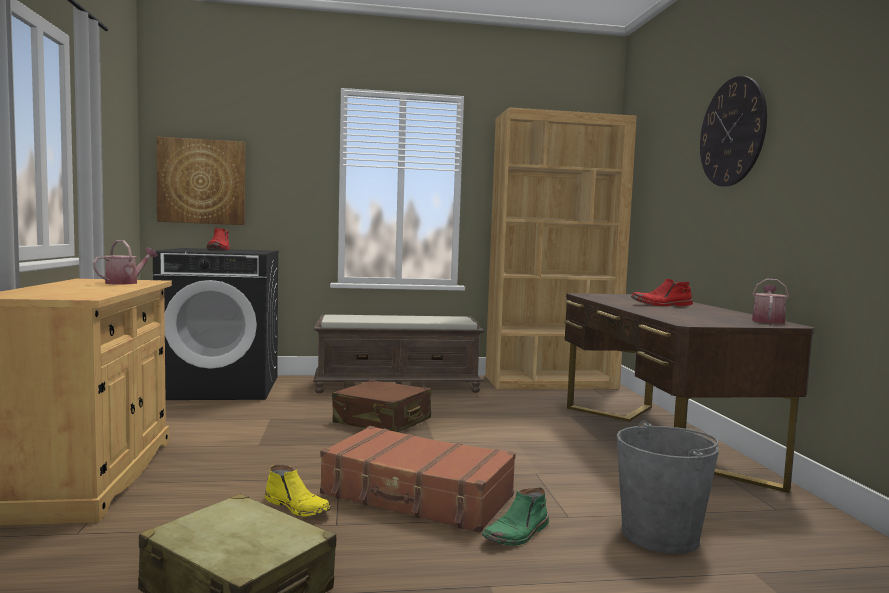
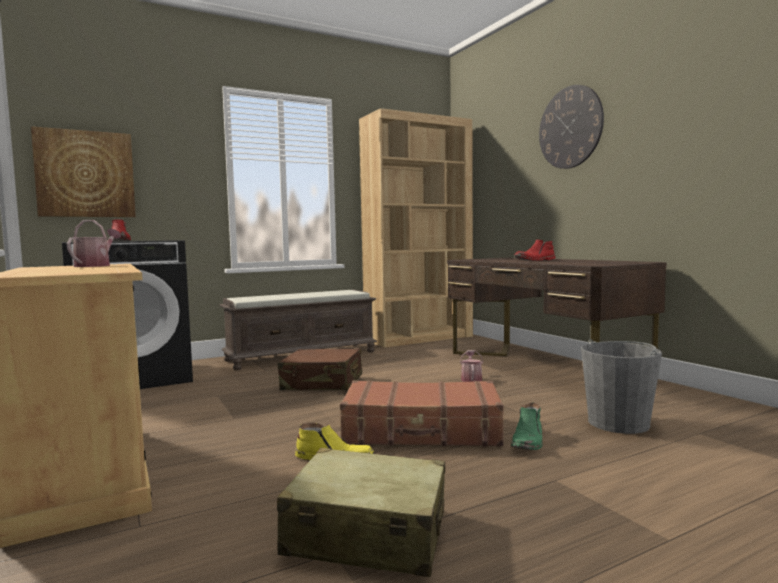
camera: 20 degrees left, 0 degrees up
watering can [752,279,789,324] -> watering can moved to [460,350,483,382]

